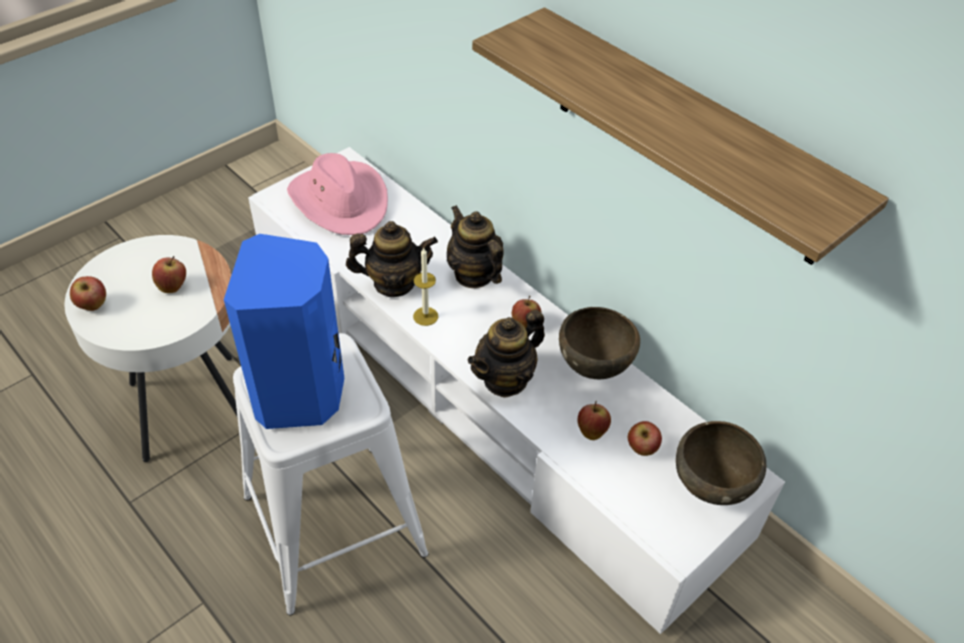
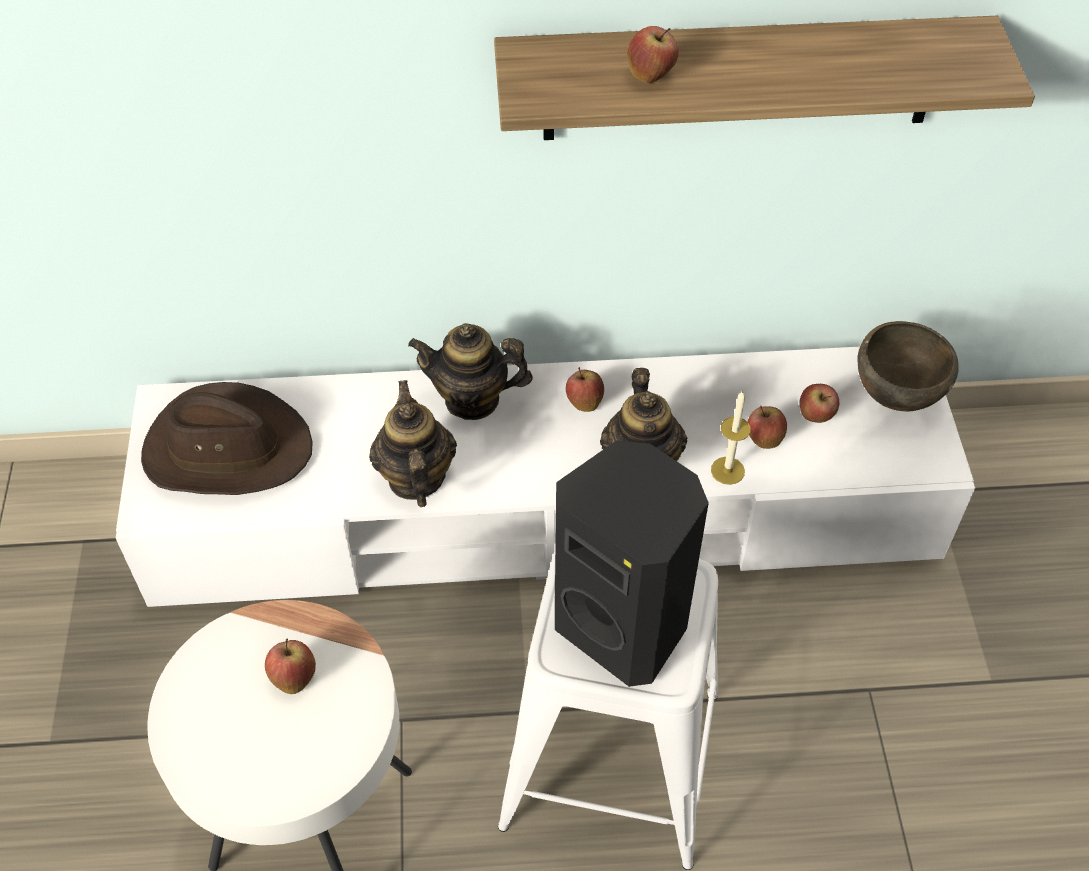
camera: 50 degrees left, 5 degrees up
apple [70,276,106,311] -> apple moved to [627,26,679,83]
blue speaker [224,234,344,429] -> black speaker [555,441,709,687]
pink hat [287,153,388,235] -> brown hat [141,382,313,495]
teapot [346,221,438,297] -> teapot turned 45 degrees counterclockwise [369,380,457,507]
candle [413,248,438,326] -> candle moved to [711,391,751,485]
brown bowl [559,307,640,379] -> none

